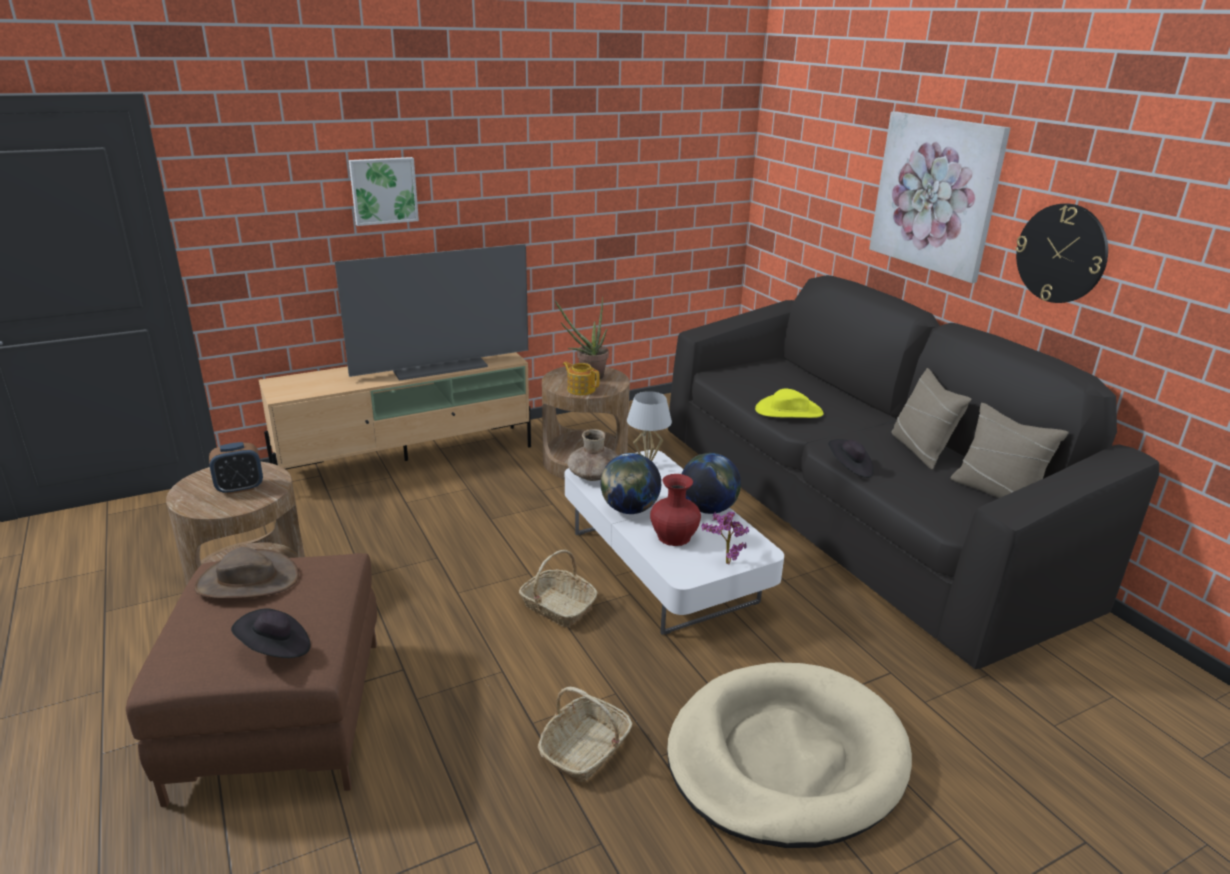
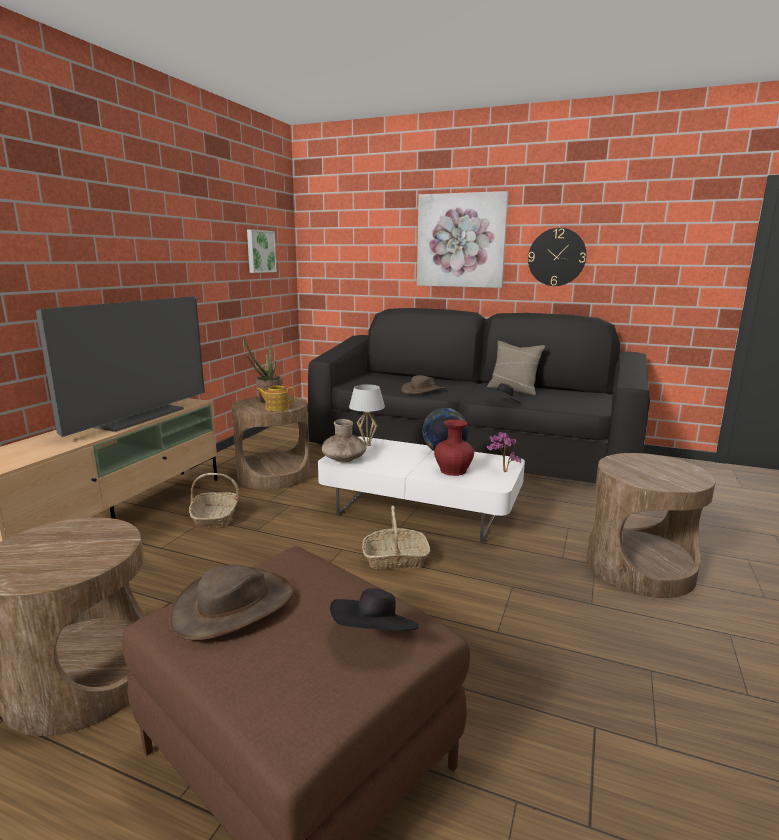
camera: 40 degrees left, 10 degrees down
alarm clock [209,442,263,495] -> none
picture [349,157,419,226] -> picture moved to [247,229,277,273]
basket [538,687,632,781] -> basket moved to [189,473,240,527]
globe [600,453,661,514] -> none
beige dog bed [667,662,912,848] -> brown side table [587,453,715,598]
yellow hat [755,388,824,418] -> brown hat [401,375,445,394]
beige pillow [950,403,1069,498] -> none

